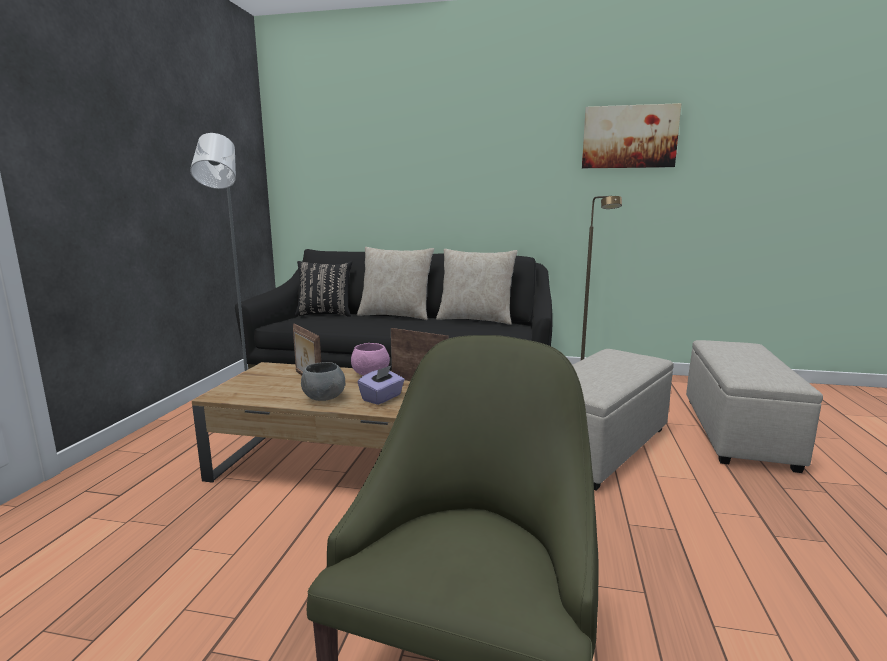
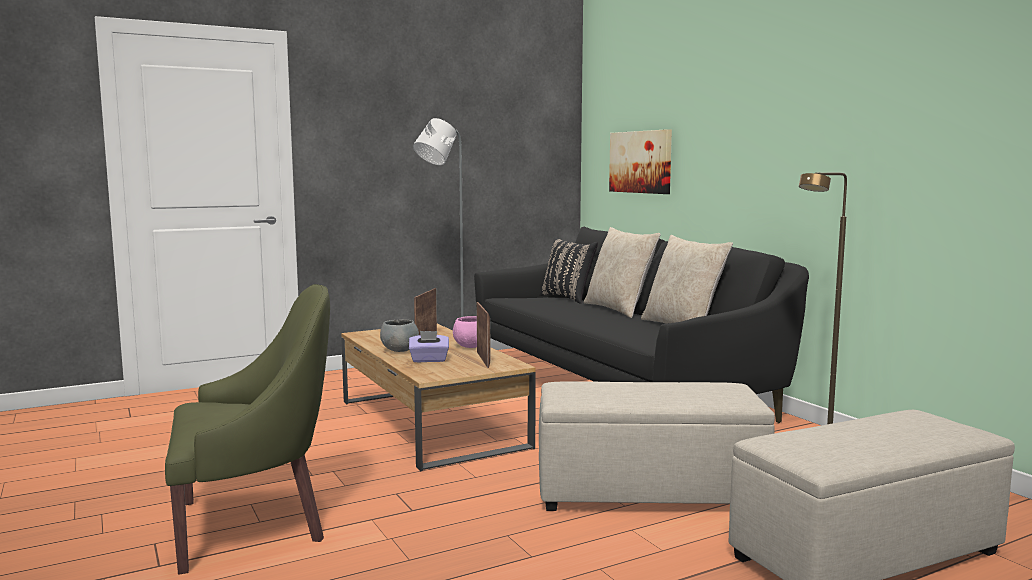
camera: 50 degrees right, 5 degrees down
picture [582,103,682,168] -> picture moved to [609,129,672,194]

